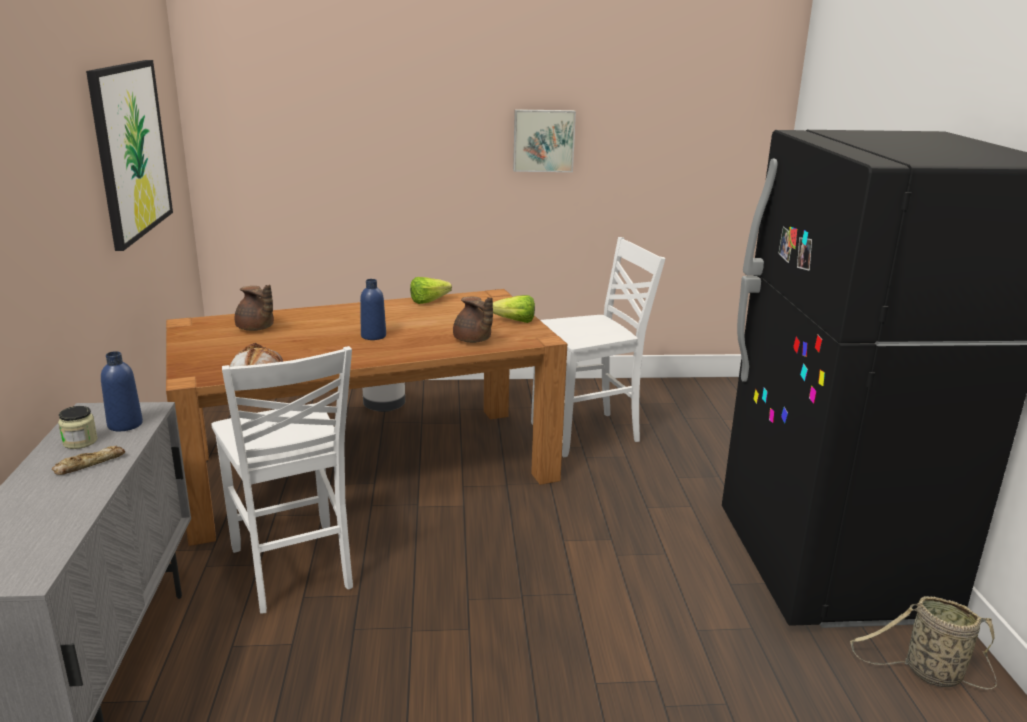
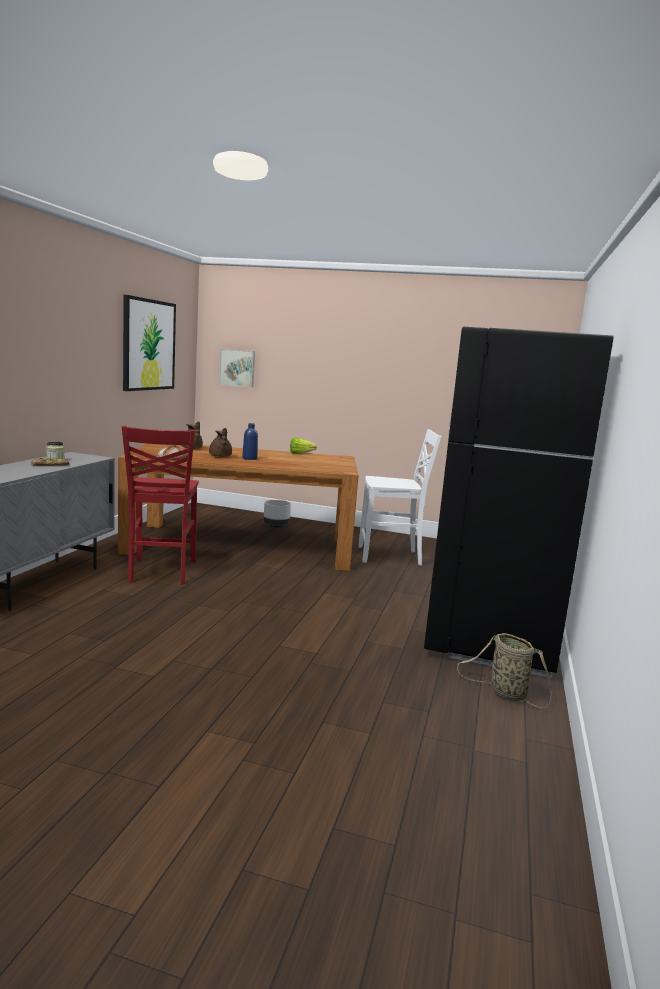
camera: 20 degrees right, 10 degrees down
blue bottle [101,351,143,431] -> none
white chair [211,346,353,614] -> red chair [122,426,199,584]
brown teapot [453,297,493,343] -> brown teapot moved to [209,428,232,457]
lettuce [493,295,535,323] -> none
picture [513,109,576,172] -> picture moved to [219,349,255,388]

